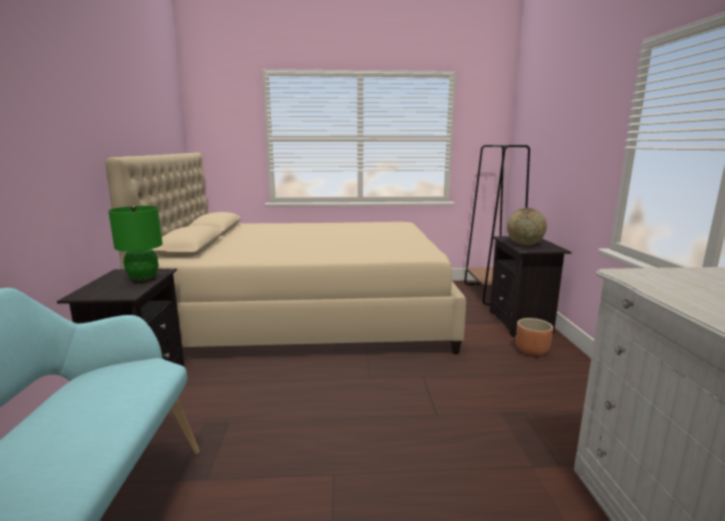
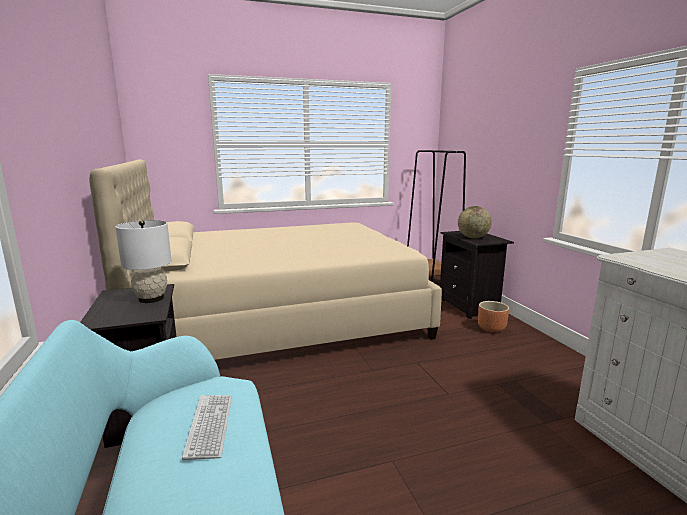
camera: 15 degrees left, 0 degrees up
green table lamp [108,205,163,284] -> white table lamp [115,220,172,303]
none -> keyboard [182,395,232,460]

